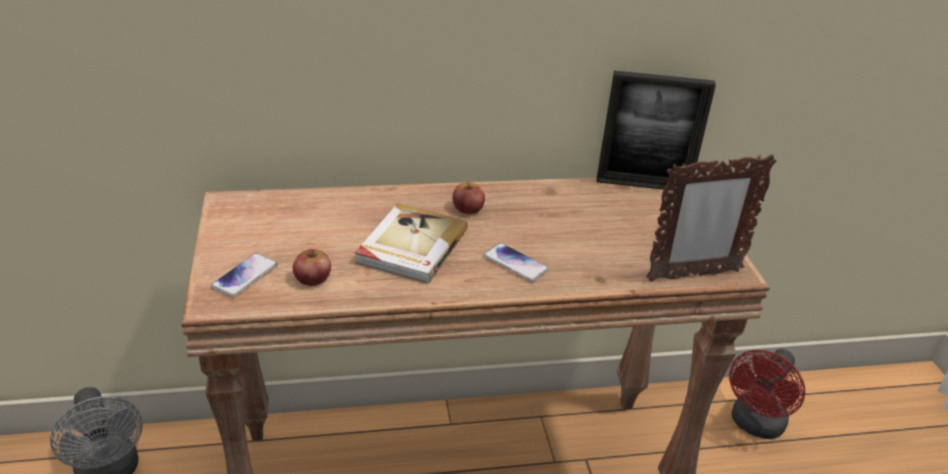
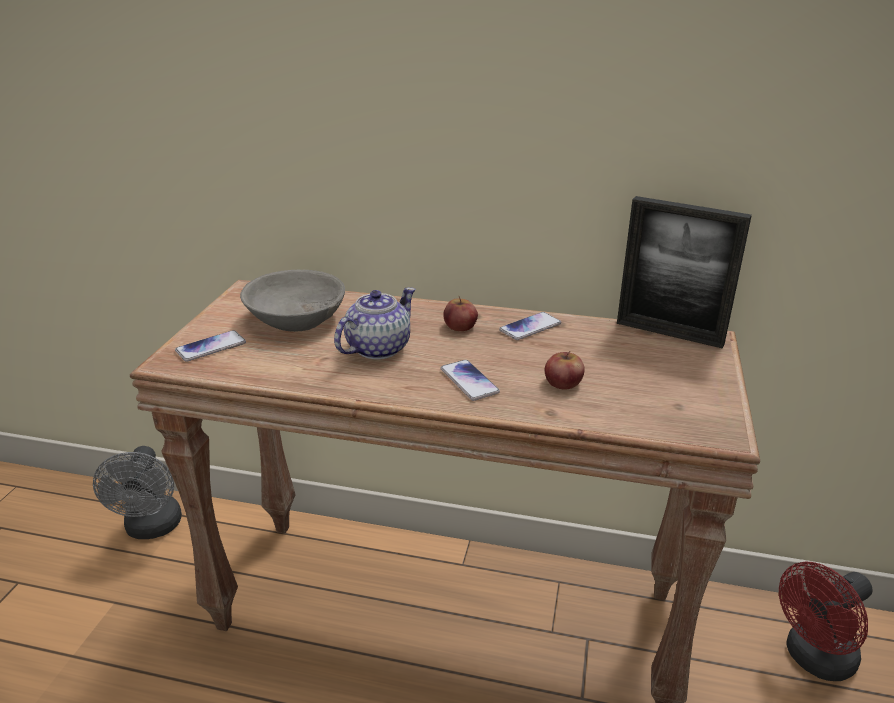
camera: 25 degrees right, 5 degrees down
apple [293,249,331,286] -> apple moved to [545,351,585,389]
book [355,203,468,284] -> teapot [334,287,416,359]
picture frame [646,154,776,282] -> none
none -> grey bowl [240,270,345,332]
none -> phone [499,312,561,340]

